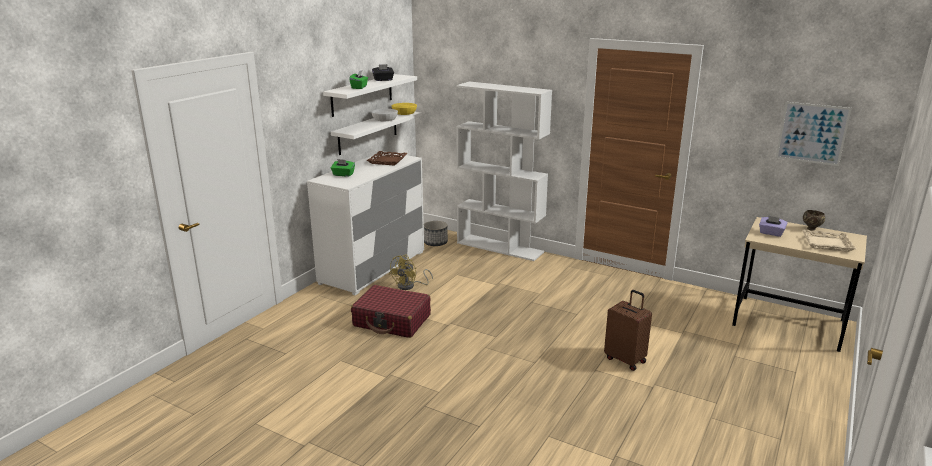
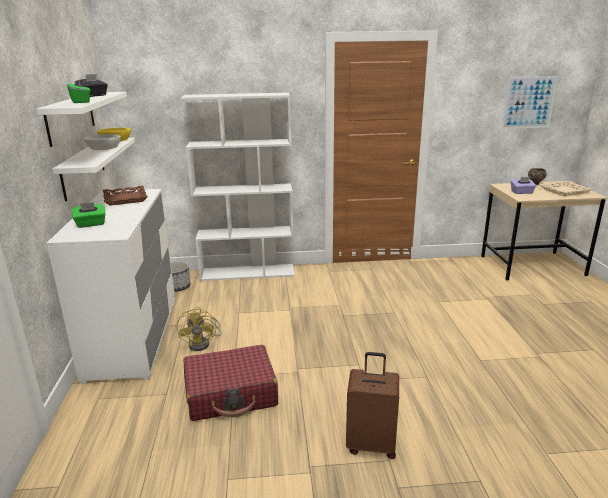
camera: 35 degrees left, 0 degrees up
brown suitcase [604,290,652,371] -> brown suitcase moved to [346,352,399,459]

